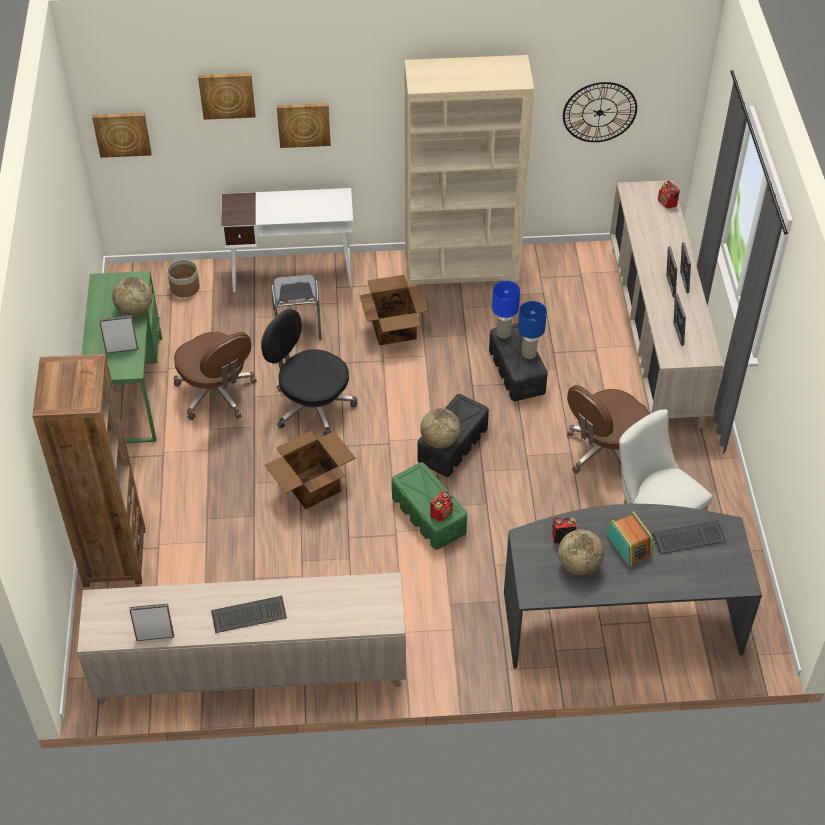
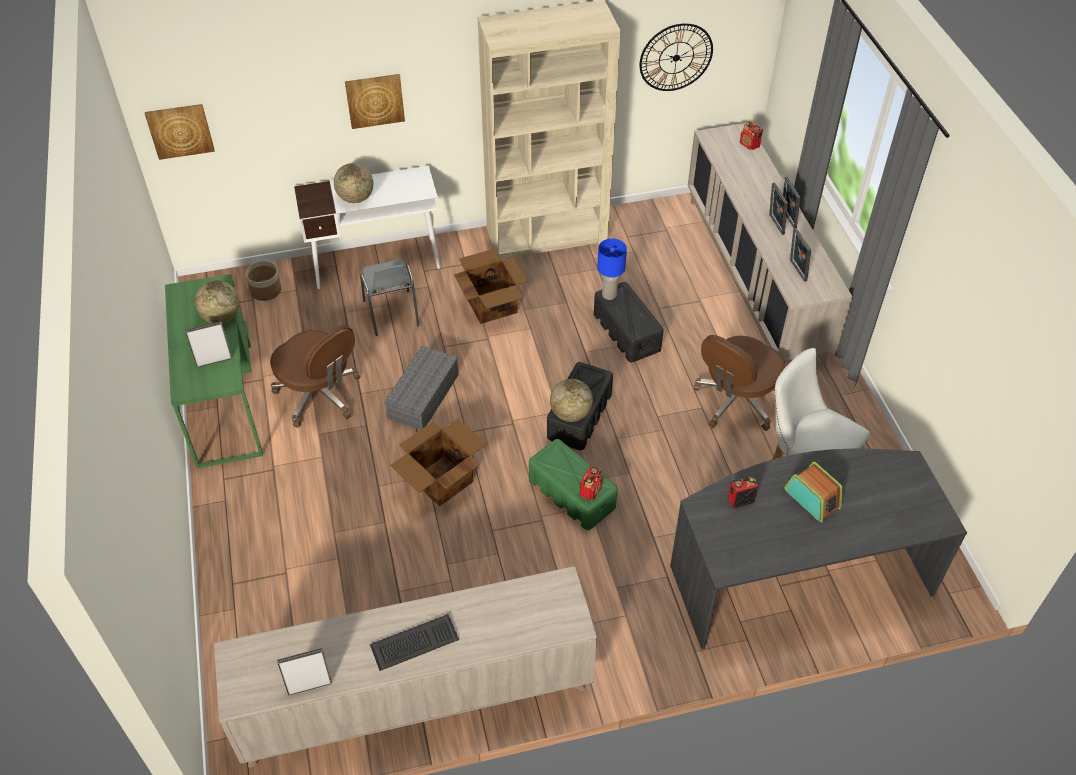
camera: 10 degrees left, 0 degrees up
brown bookcase [32,354,145,587] -> none
picture [198,73,255,120] -> none
black office chair [261,309,357,436] -> grey storage box [384,346,459,430]
blue table lamp [518,301,547,359] -> none
globe [558,529,604,575] -> globe moved to [334,163,373,203]
keyboard [652,520,726,554] -> none

